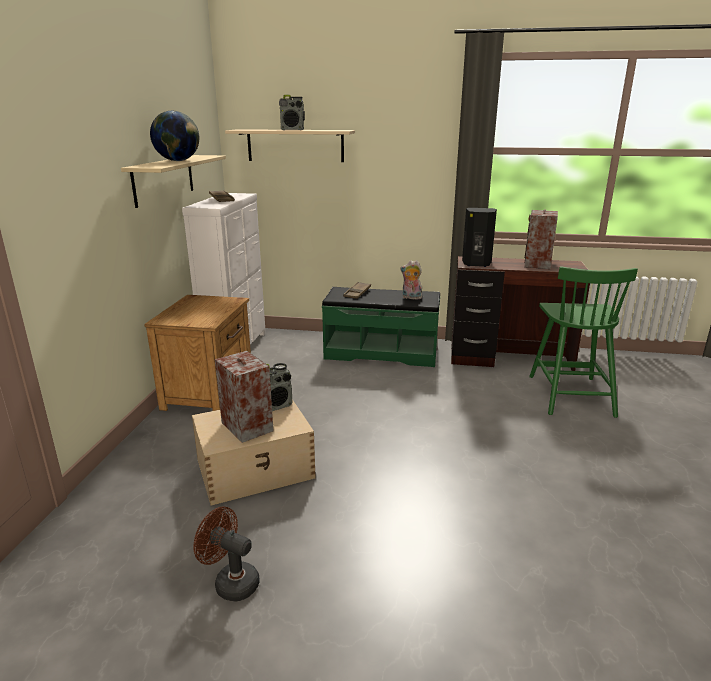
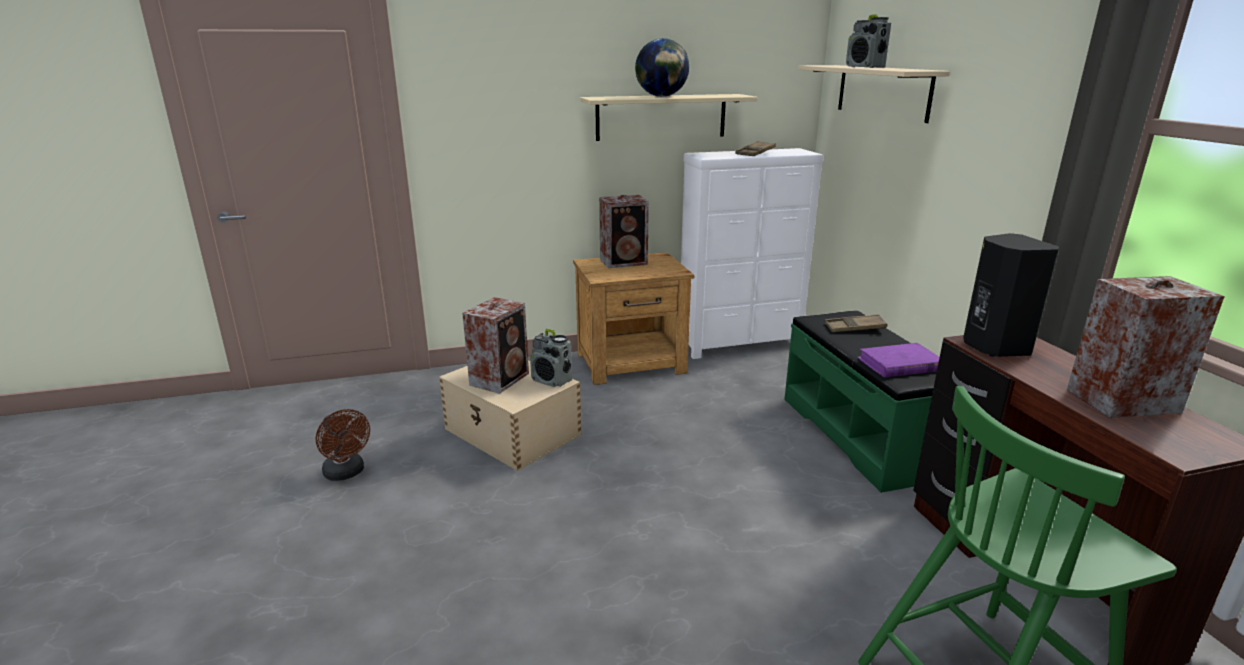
camera: 65 degrees right, 0 degrees up
brown fan [193,506,260,602] -> brown fan turned 135 degrees clockwise [315,409,370,481]
plush toy [400,260,422,300] -> purple book [857,343,940,378]
none -> speaker [599,195,649,268]

